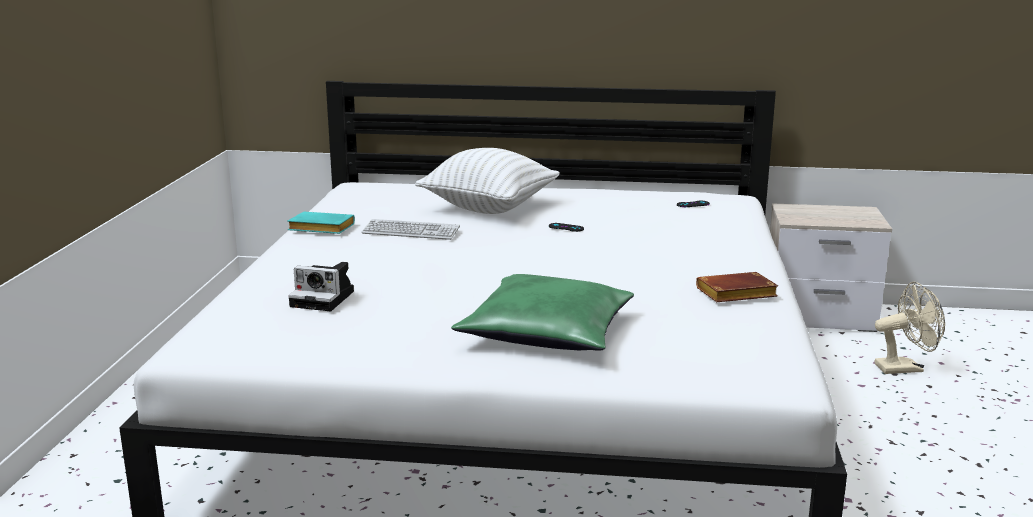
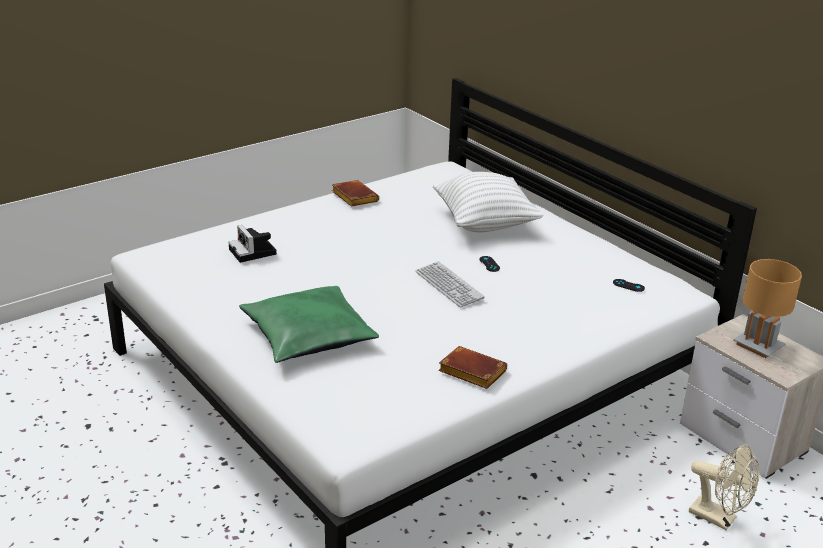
camera: 45 degrees right, 10 degrees up
turquoise book [288,212,355,234] -> brown book [331,180,379,207]
keyboard [361,219,460,240] -> keyboard moved to [415,261,485,307]
none -> brown table lamp [733,259,802,358]

